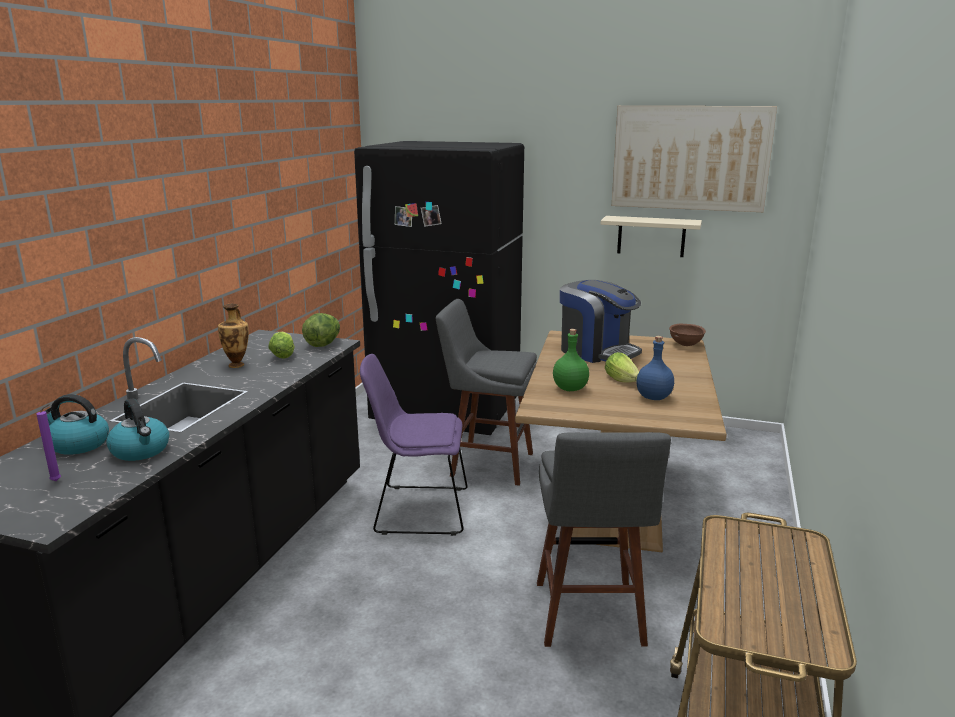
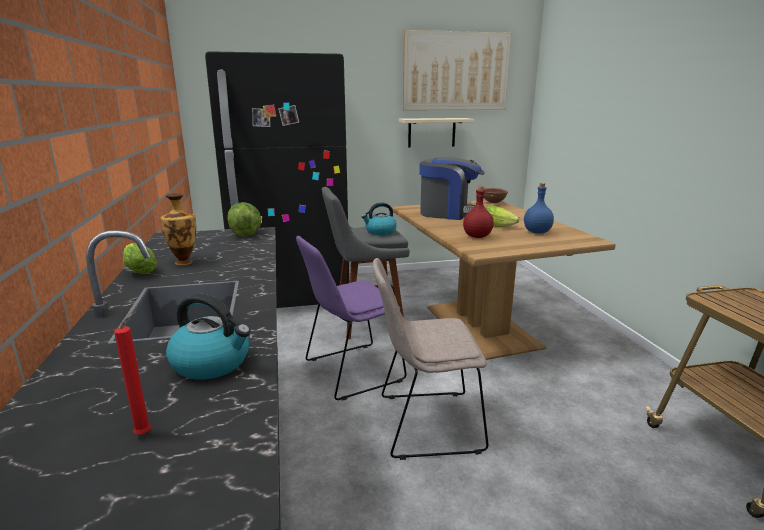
camera: 30 degrees left, 0 degrees up
purple candle [36,404,61,481] -> red candle [114,312,151,435]
kettle [45,394,109,455] -> kettle moved to [361,202,397,235]
lettuce [268,331,295,358] -> lettuce moved to [123,243,157,274]
grey stool [537,432,671,647] -> none
green bottle [553,329,589,391] -> red bottle [463,186,494,238]
none -> beige chair [372,258,489,460]

